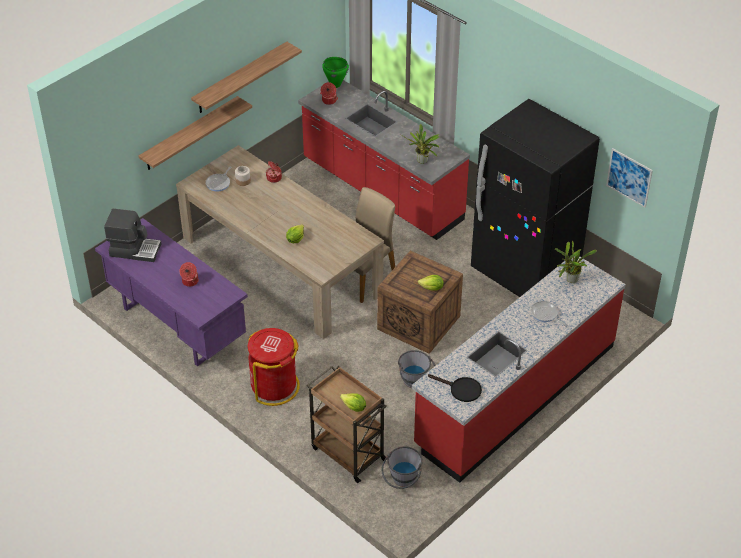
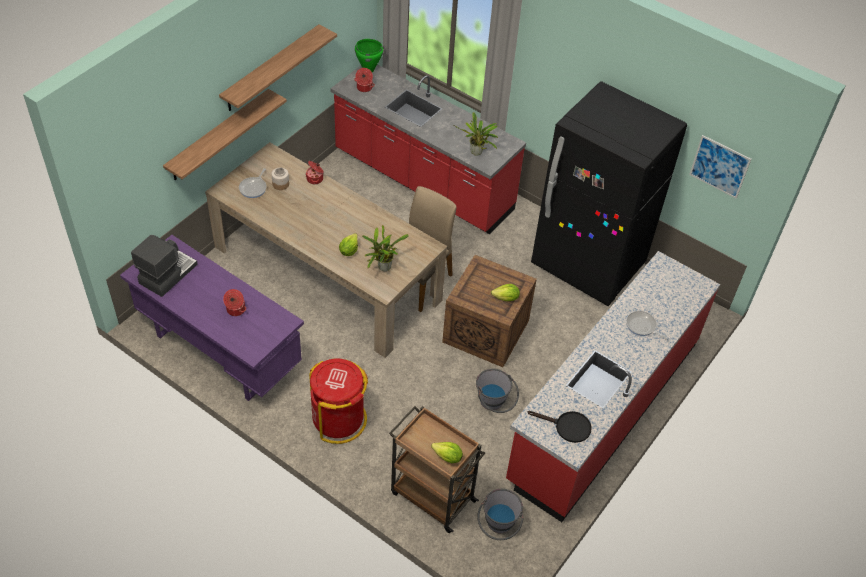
camera: 10 degrees left, 5 degrees up
coffee machine [104,208,161,262] -> coffee machine turned 60 degrees counterclockwise [131,235,198,297]
potted plant [555,241,597,283] -> potted plant moved to [362,225,409,271]

